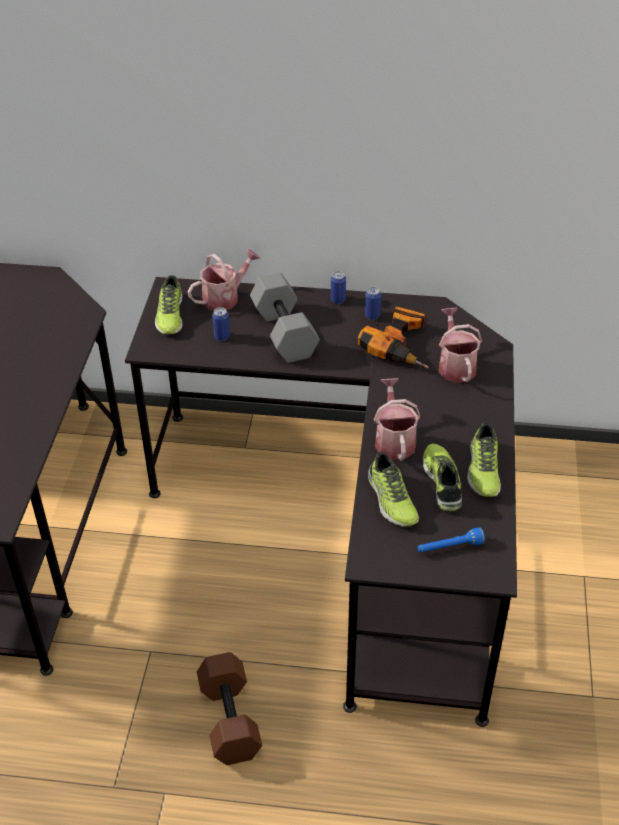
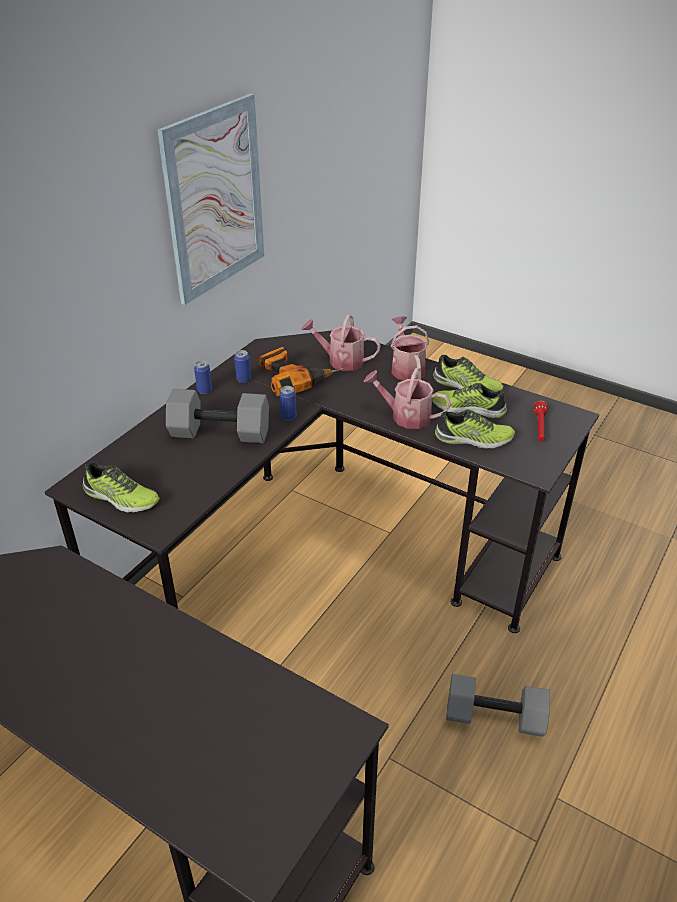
camera: 65 degrees left, 5 degrees down
watering can [188,249,260,310] -> watering can moved to [391,316,429,380]
brown dumbbell [197,652,262,765] -> grey dumbbell [446,674,550,737]
can [212,307,230,341] -> can moved to [279,386,296,420]
blue flashlight [418,527,485,552] -> red flashlight [534,401,548,441]
none -> picture [157,93,264,305]

